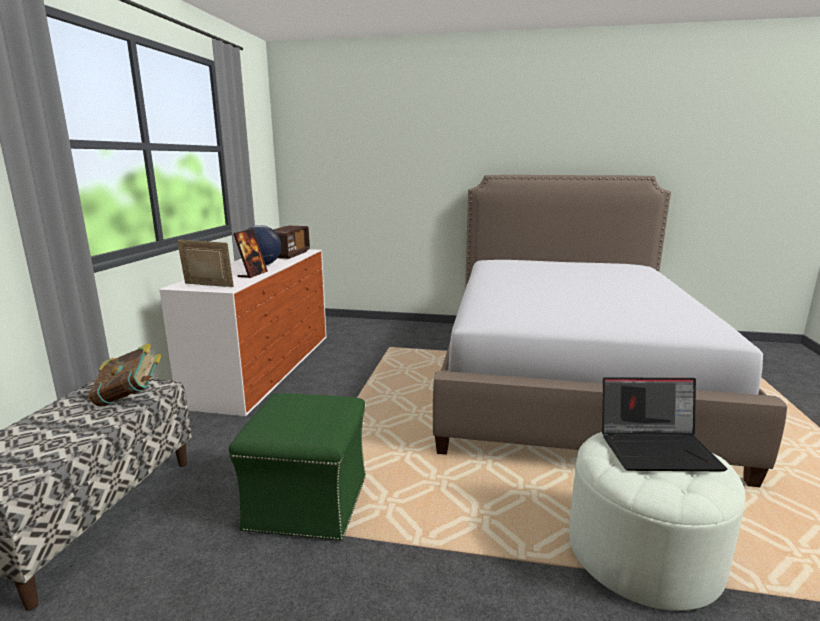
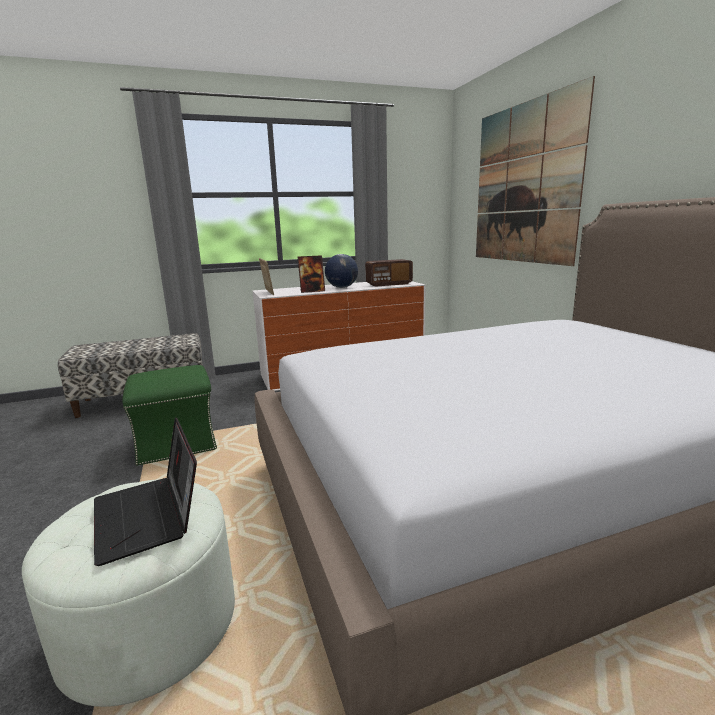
camera: 60 degrees right, 0 degrees up
book [88,343,162,406] -> none
none -> picture [476,76,595,266]

